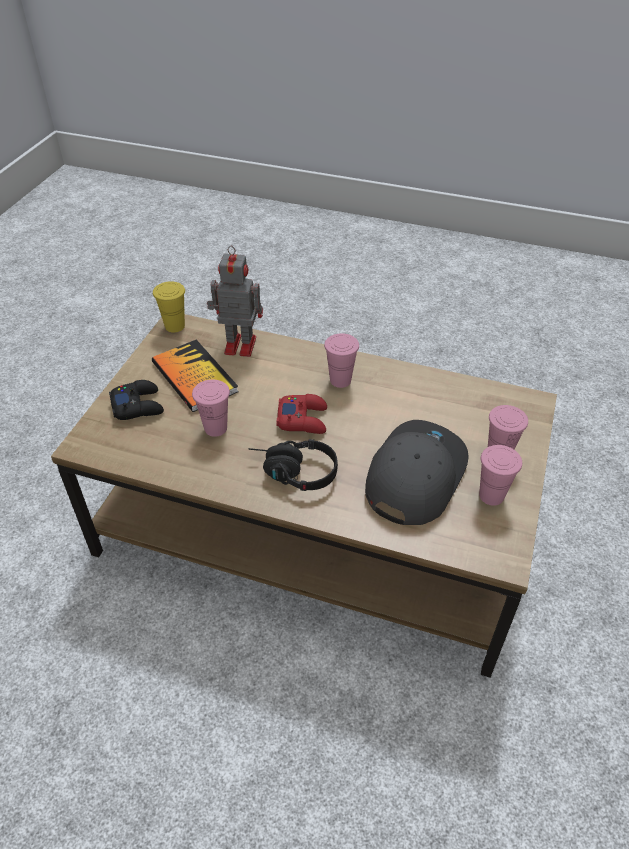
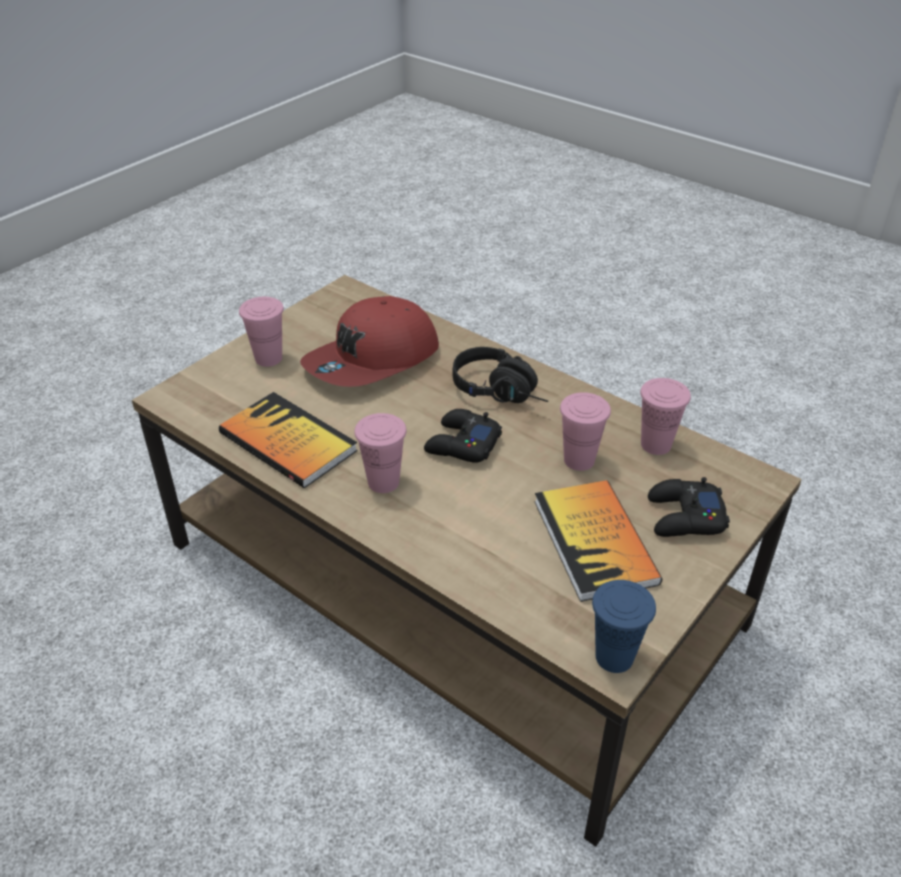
camera: 160 degrees left, 5 degrees down
yellow cup [153,281,185,332] -> blue cup [592,580,656,673]
toy robot [207,246,263,357] -> none
red game controller [276,394,327,434] -> black game controller [424,409,502,463]
grey cap [365,420,469,525] -> red cap [300,296,439,387]
pink cup [479,445,522,506] -> pink cup moved to [640,378,691,455]
none -> book [219,392,358,488]

